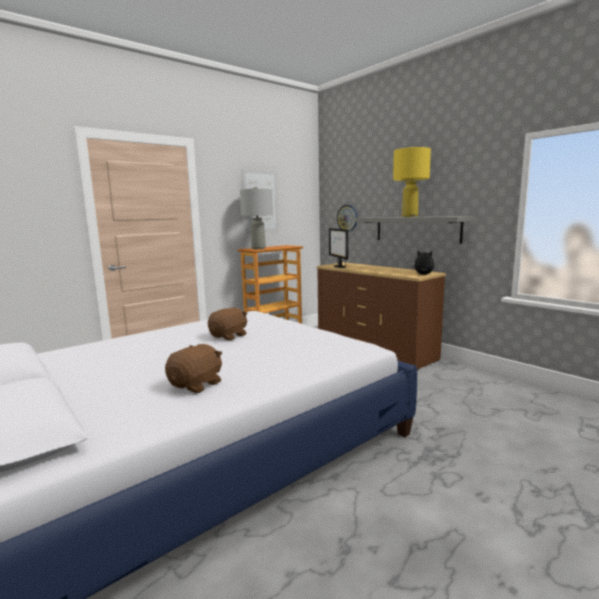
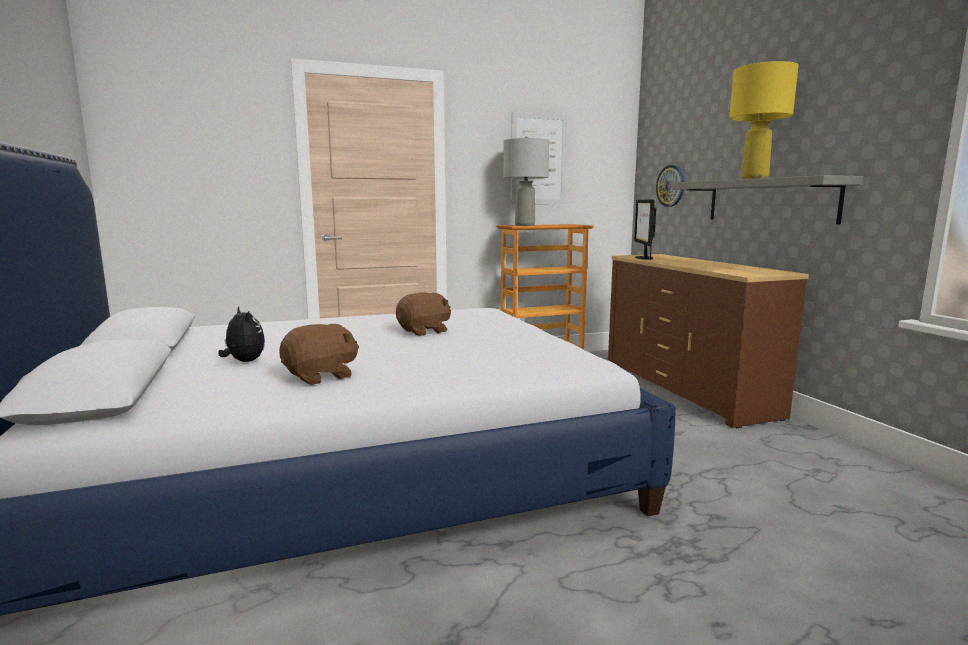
camera: 20 degrees right, 0 degrees up
plush toy [412,251,434,275] -> plush toy moved to [218,307,265,362]

